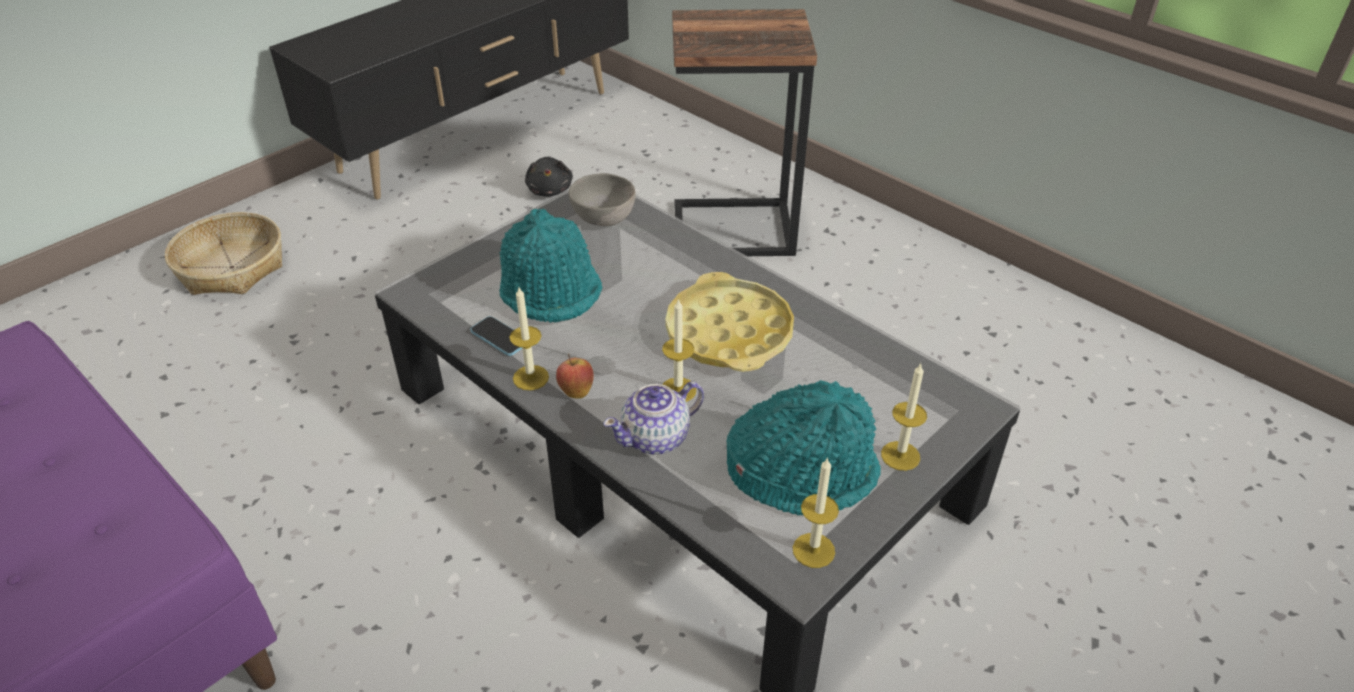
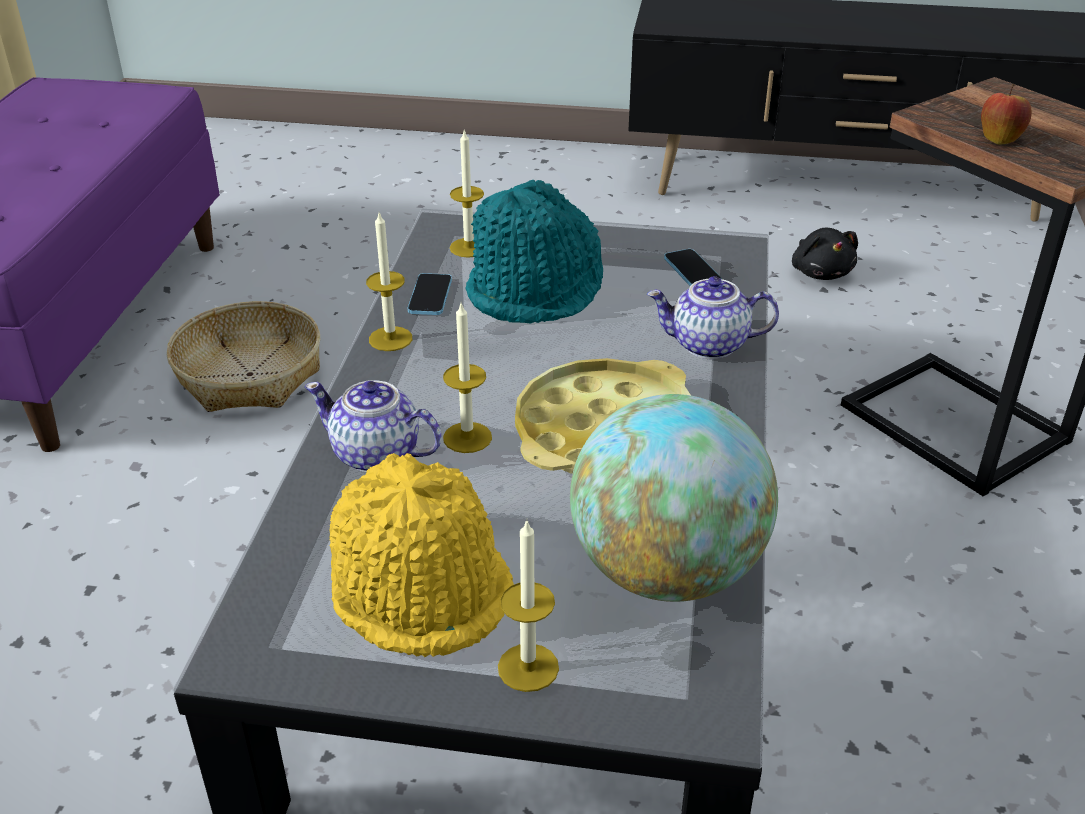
camera: 55 degrees right, 5 degrees down
basket [165,212,282,295] -> basket moved to [167,301,320,412]
black plush toy [525,157,573,197] -> black plush toy turned 60 degrees counterclockwise [792,228,858,280]
apple [556,354,594,399] -> apple moved to [981,84,1032,145]
grey bowl [569,173,636,226] -> phone [664,249,722,286]
turquoise hat [727,380,881,515] -> yellow hat [330,453,514,657]
candle [793,457,839,568] -> candle moved to [450,131,484,258]
none -> globe [570,394,778,602]
none -> teapot [647,276,779,359]

